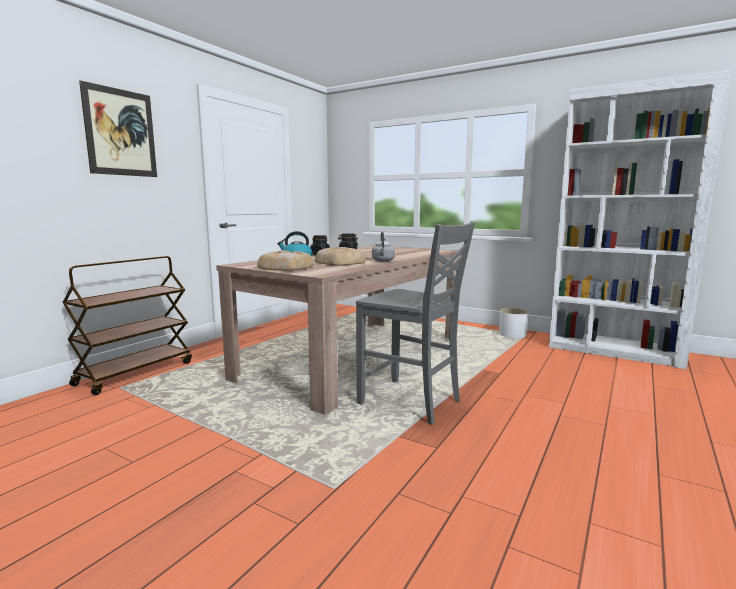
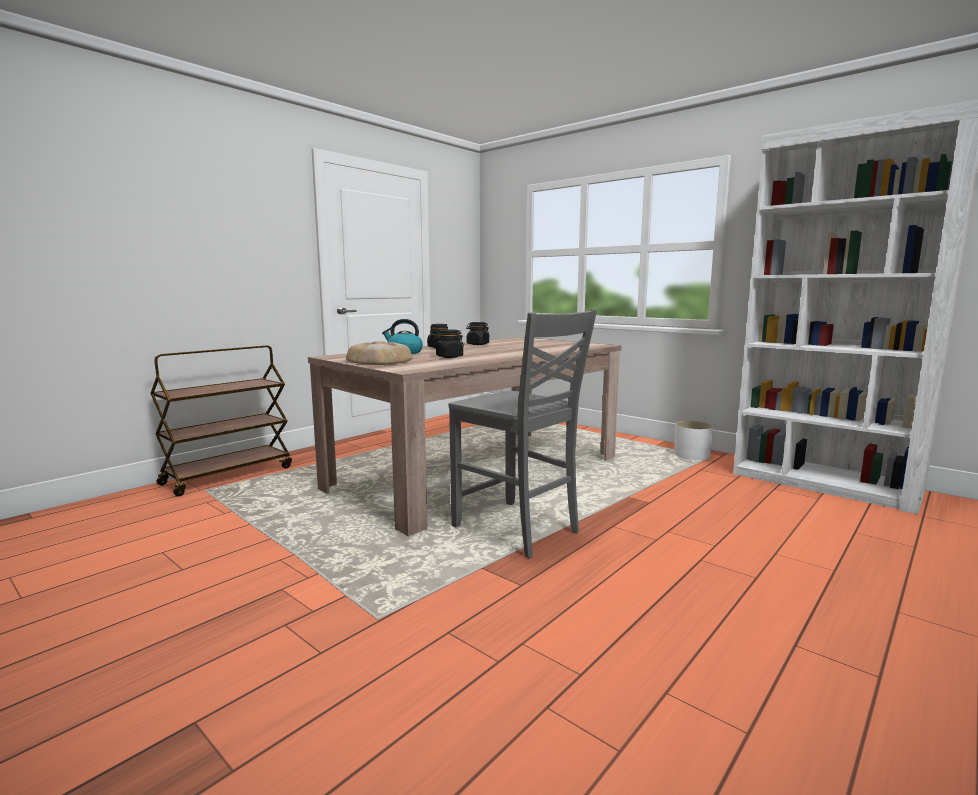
camera: 10 degrees right, 0 degrees up
picture [79,80,157,177] -> none
bread [315,247,365,266] -> black jar [434,329,464,358]
grey kettle [372,232,395,261] -> none

